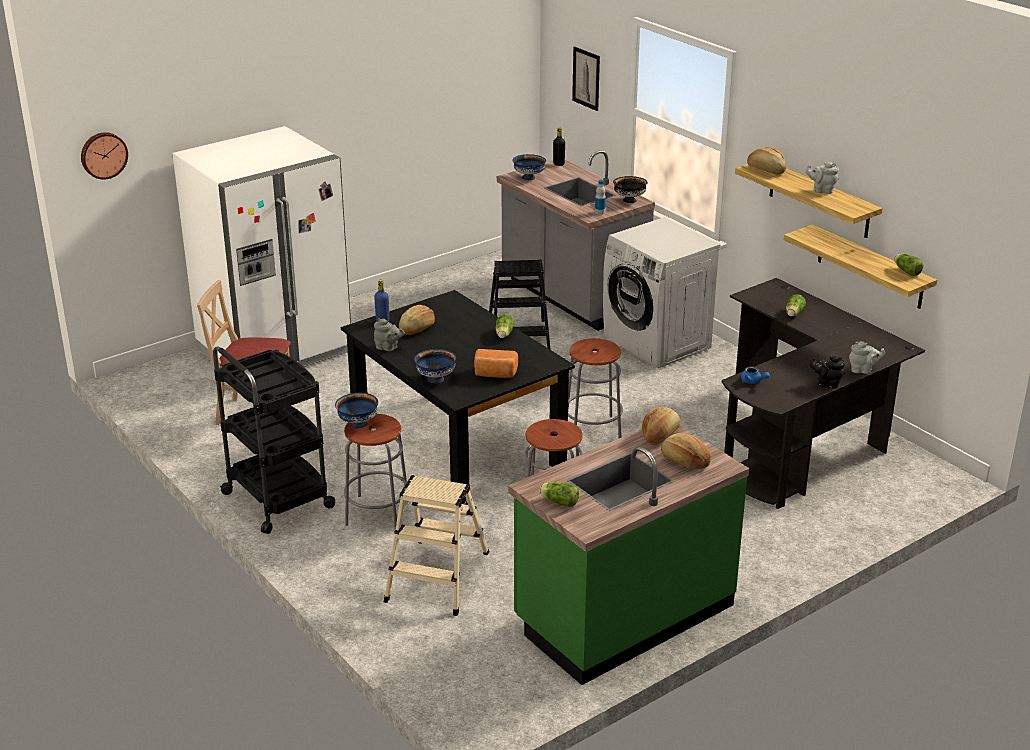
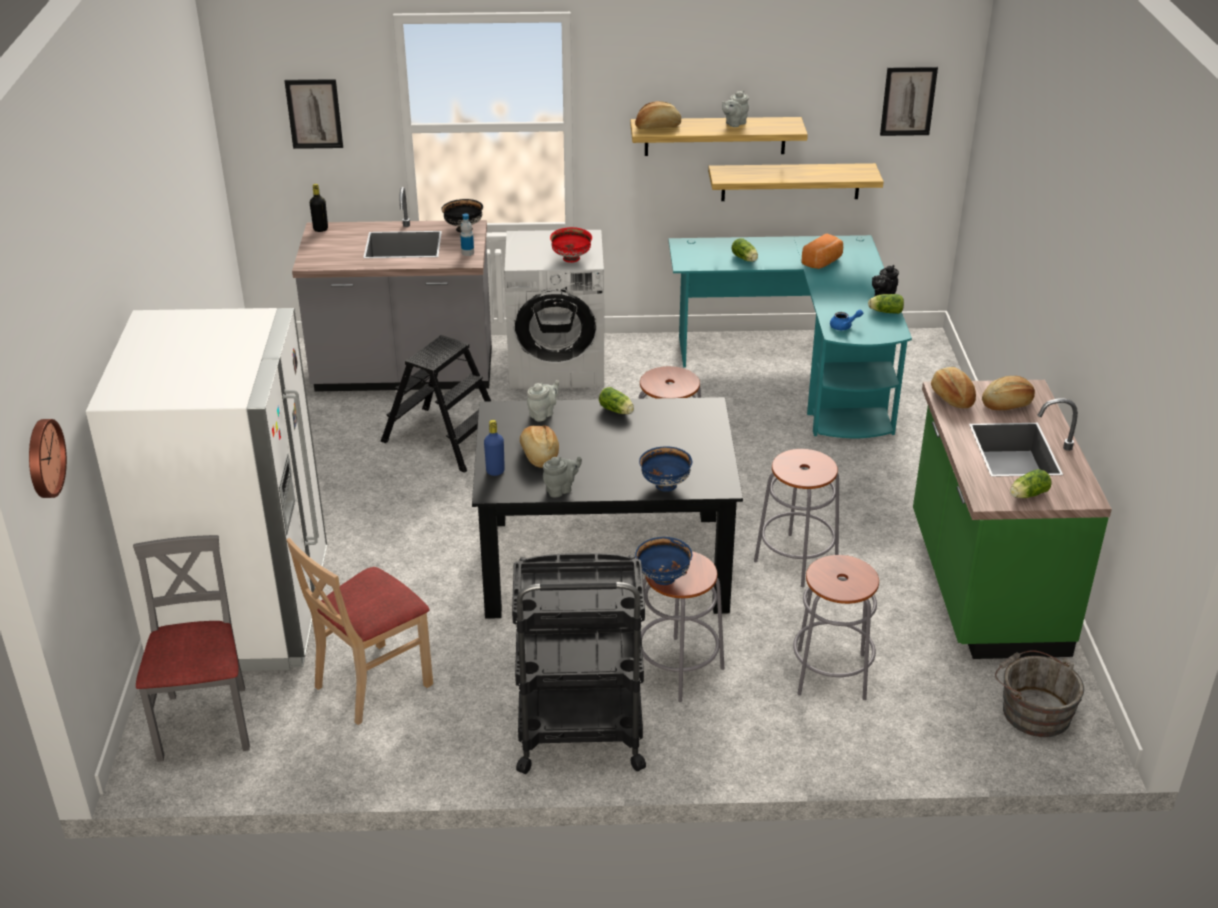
camera: 55 degrees left, 5 degrees up
beige step ladder [384,475,489,616] -> grey stool [793,555,879,700]
bread [474,349,518,378] -> bread moved to [802,234,843,269]
blue bowl [512,154,546,180] -> none
black desk [722,278,925,509] -> turquoise desk [668,235,912,438]
grey teapot [849,341,885,374] -> grey teapot moved to [527,380,559,422]
lettuce [894,253,924,276] -> lettuce moved to [868,294,904,314]
none -> grey chair [133,535,250,762]
none -> red bowl [550,227,592,263]
none -> picture [880,67,938,136]
none -> grey bucket [995,650,1084,737]

